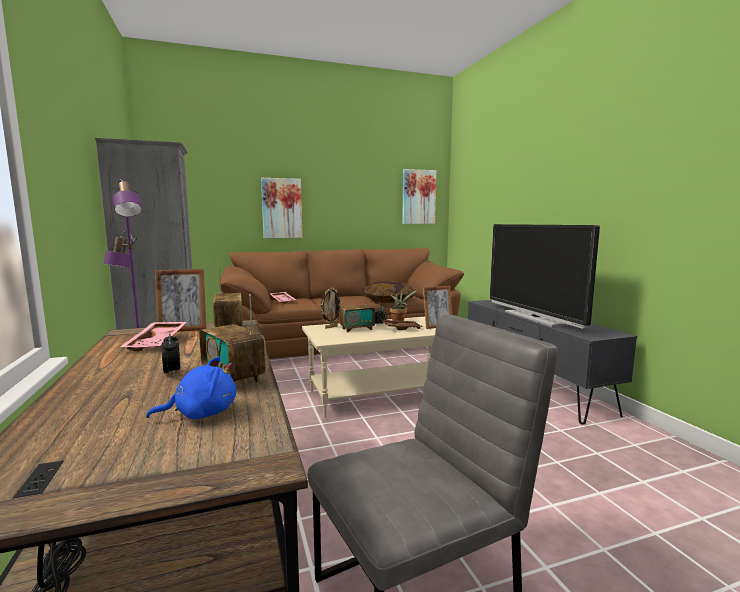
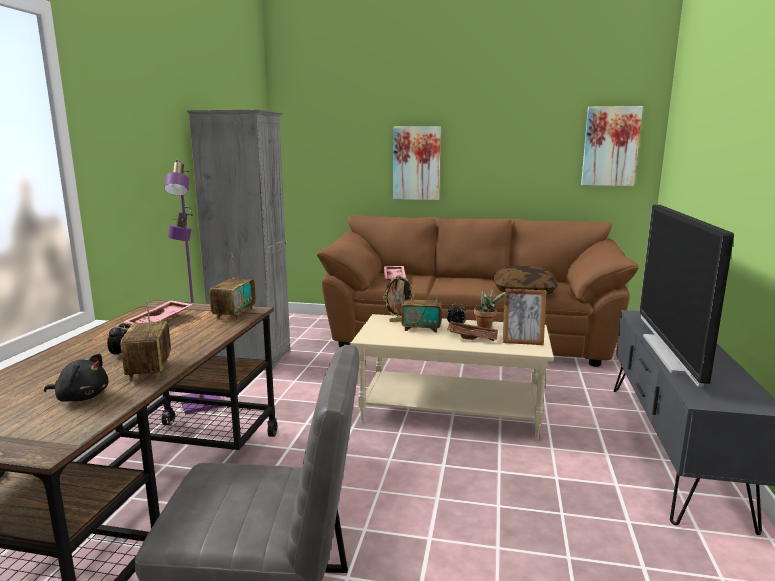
camera: 30 degrees right, 5 degrees up
blue plush toy [146,357,236,420] -> black plush toy [44,354,108,402]
picture frame [155,269,207,332] -> none

